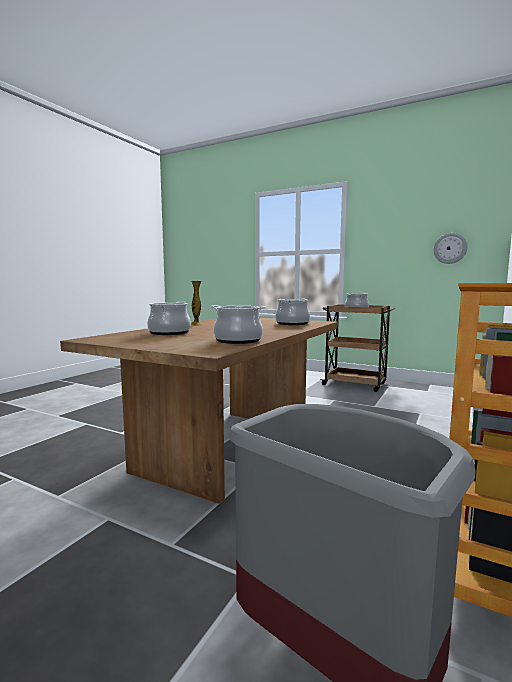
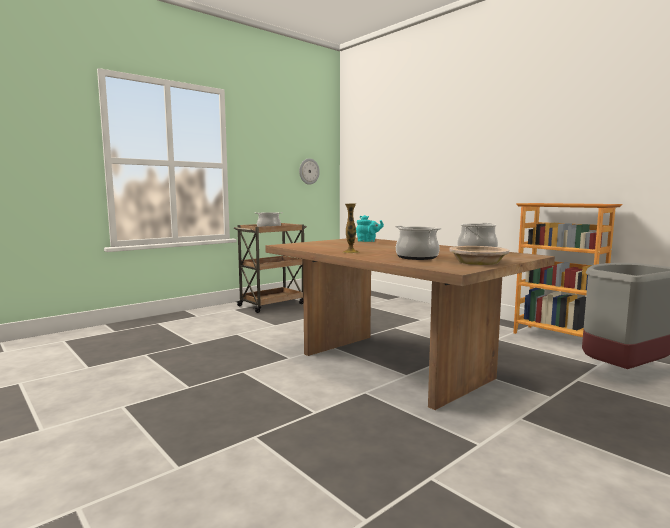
camera: 70 degrees left, 0 degrees up
cooking pot [275,298,310,325] -> turquoise teapot [356,215,384,242]
none -> beige bowl [449,246,509,265]

